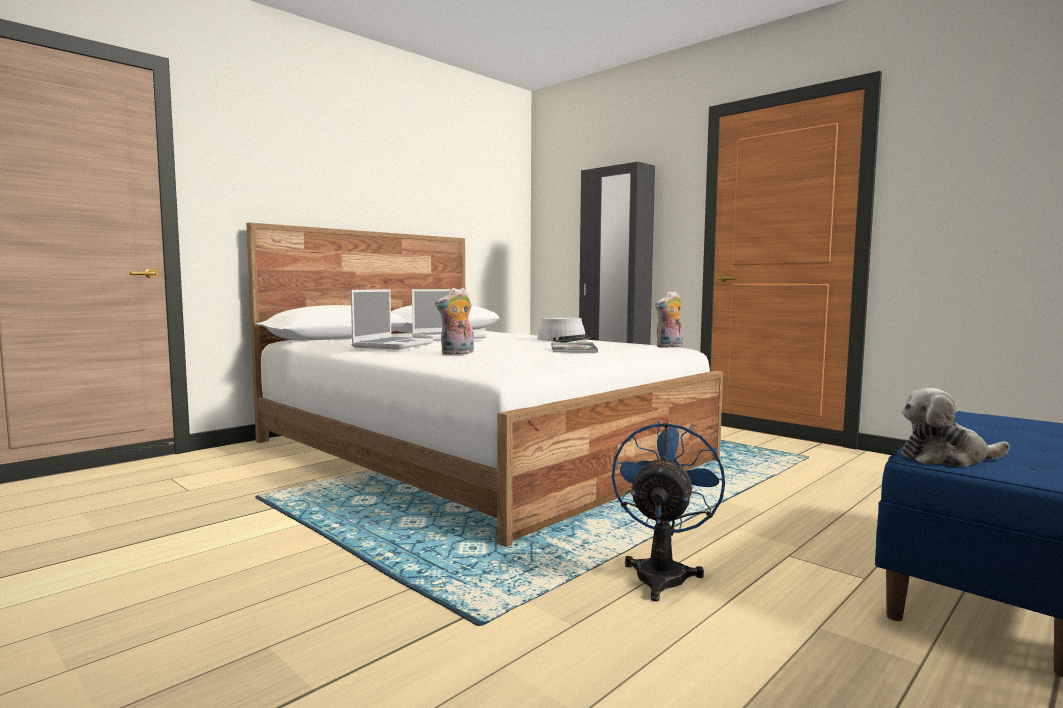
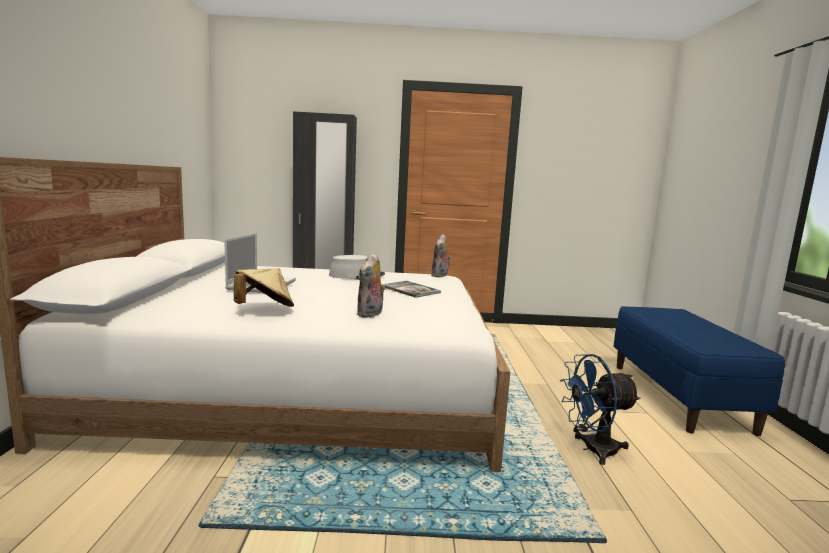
camera: 45 degrees left, 5 degrees up
laptop [351,289,433,350] -> beige hat [234,268,294,307]
blue fan [612,420,725,601] -> blue fan turned 75 degrees counterclockwise [560,354,641,465]
plush toy [902,388,1010,467] -> none

